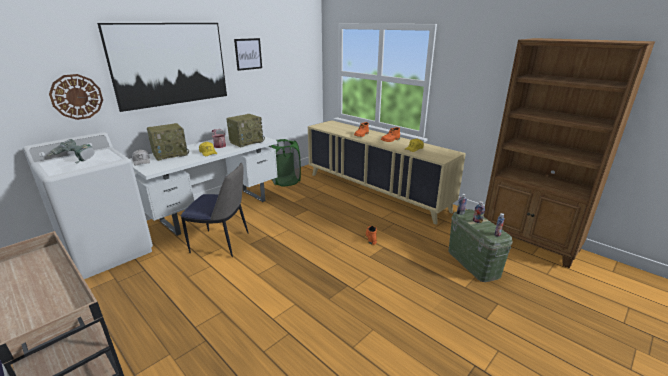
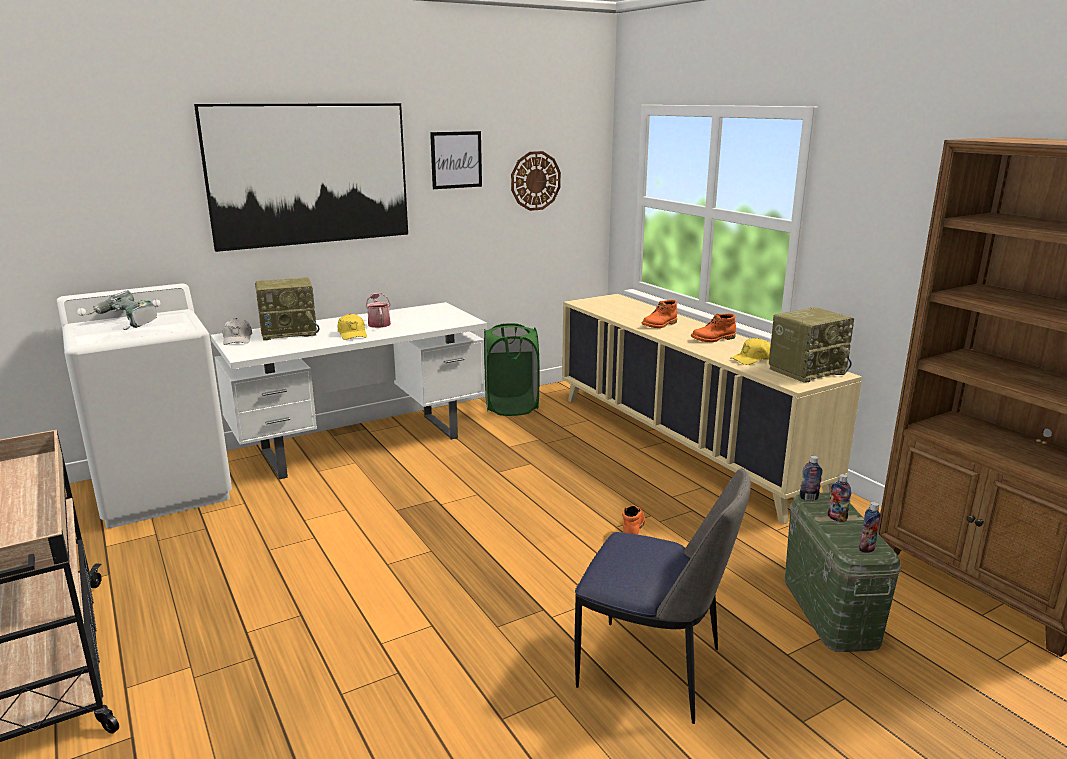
camera: 15 degrees right, 5 degrees down
wall clock [49,74,103,120] -> wall clock moved to [511,151,561,211]
chair [181,163,249,257] -> chair moved to [574,468,751,724]
radio [226,114,265,147] -> radio moved to [769,307,854,383]

